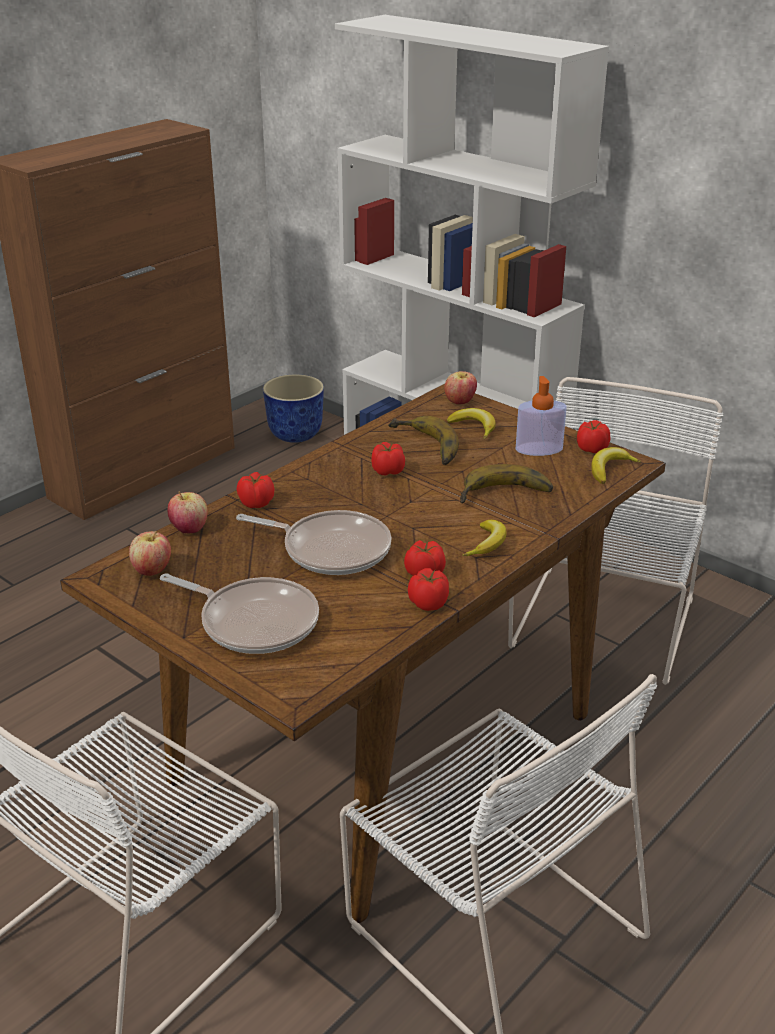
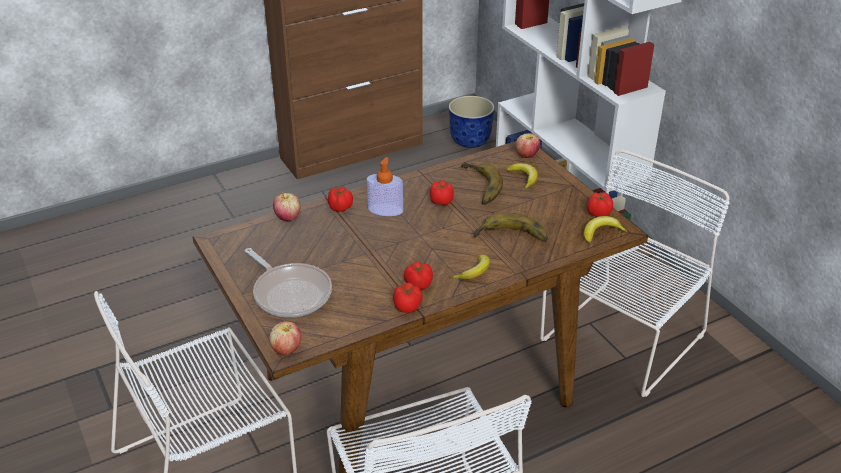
camera: 20 degrees right, 5 degrees up
apple [129,531,171,576] -> apple moved to [269,321,301,355]
frying pan [236,510,391,575] -> none
soap dispenser [516,376,567,456] -> soap dispenser moved to [367,157,403,216]

